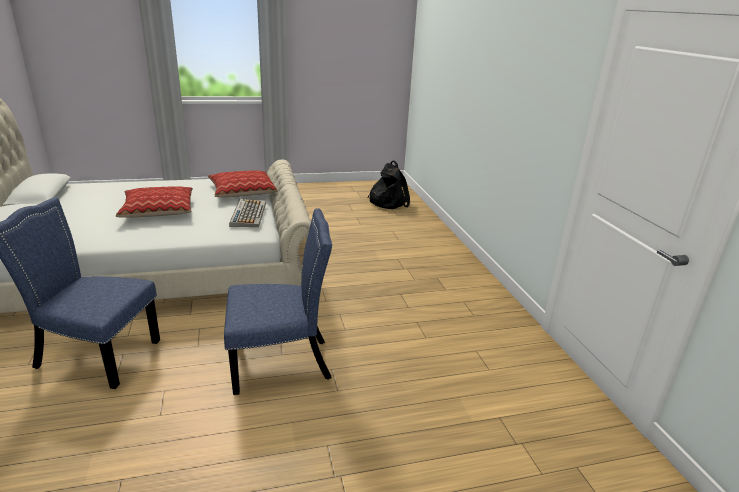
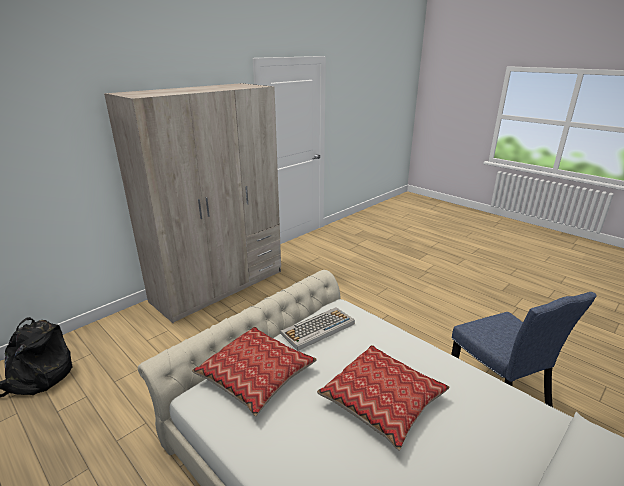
camera: 120 degrees left, 0 degrees up
blue chair [224,208,332,395] -> none
none -> beige wardrobe [104,83,281,323]

